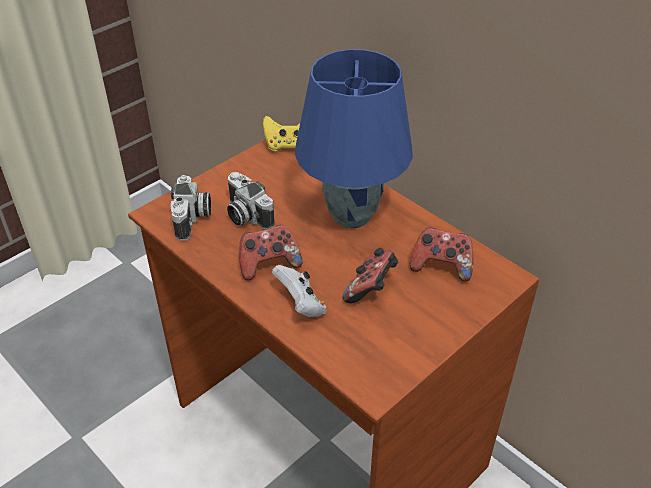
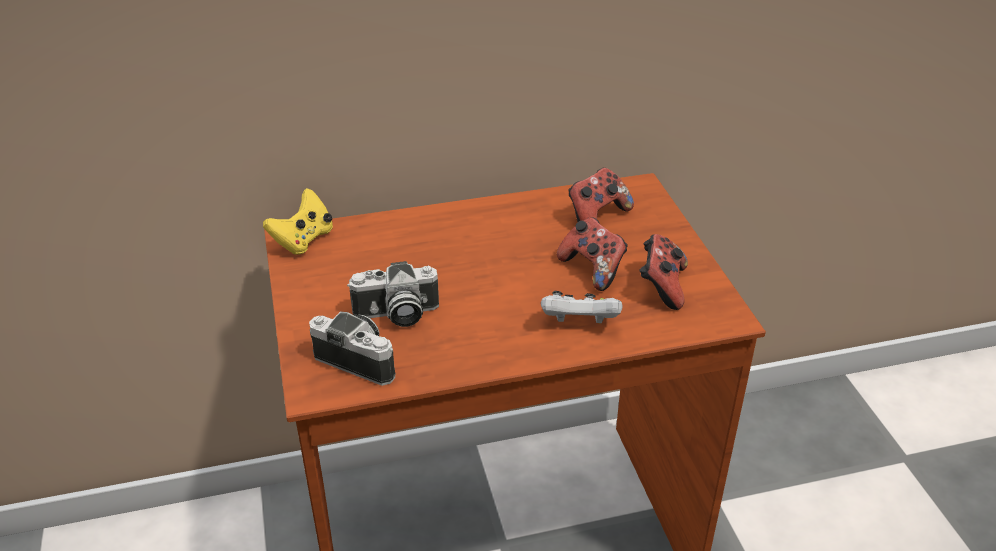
camera: 60 degrees left, 5 degrees down
game controller [239,225,303,280] -> game controller moved to [640,234,688,310]
blue table lamp [295,49,413,228] -> none

